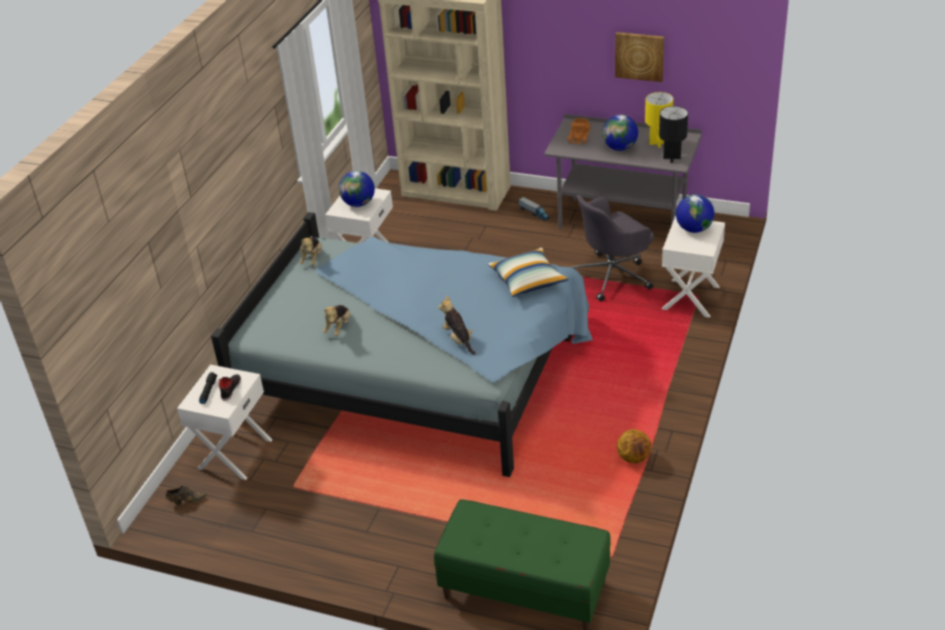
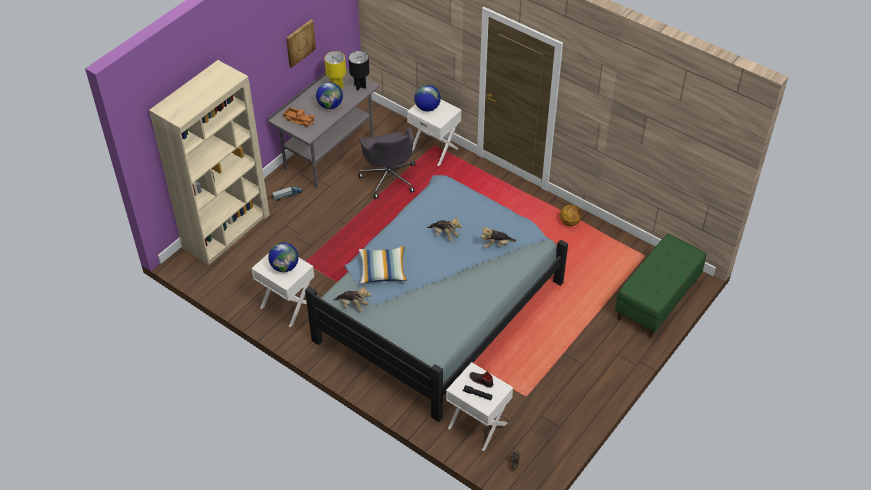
camera: 75 degrees left, 10 degrees up
plush toy [323,305,351,336] -> plush toy moved to [427,217,462,241]
pillow [488,248,569,297] -> pillow moved to [359,246,407,284]

